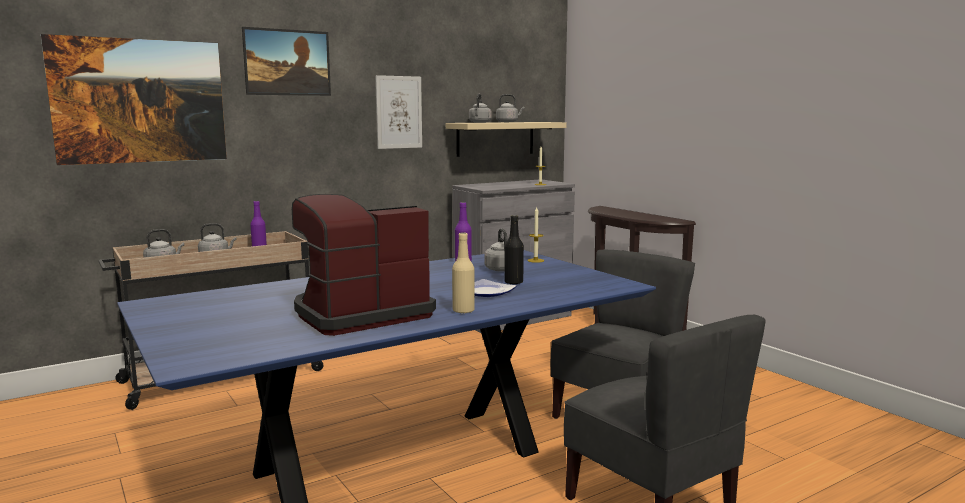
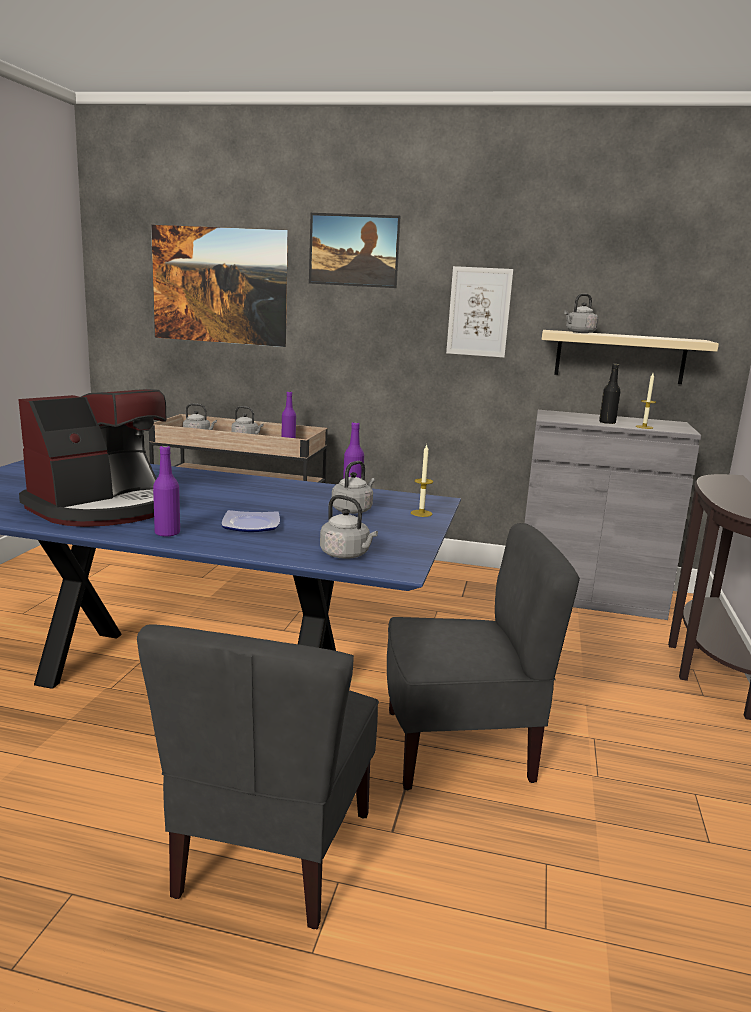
camera: 45 degrees right, 5 degrees up
coffee machine [292,194,436,336] -> coffee machine turned 120 degrees clockwise [18,389,167,527]
beige bottle [452,233,475,313] -> purple bottle [153,446,180,537]
grey kettle [496,94,525,122] -> grey kettle moved to [320,495,378,559]
black bottle [504,215,524,284] -> black bottle moved to [599,364,621,424]

